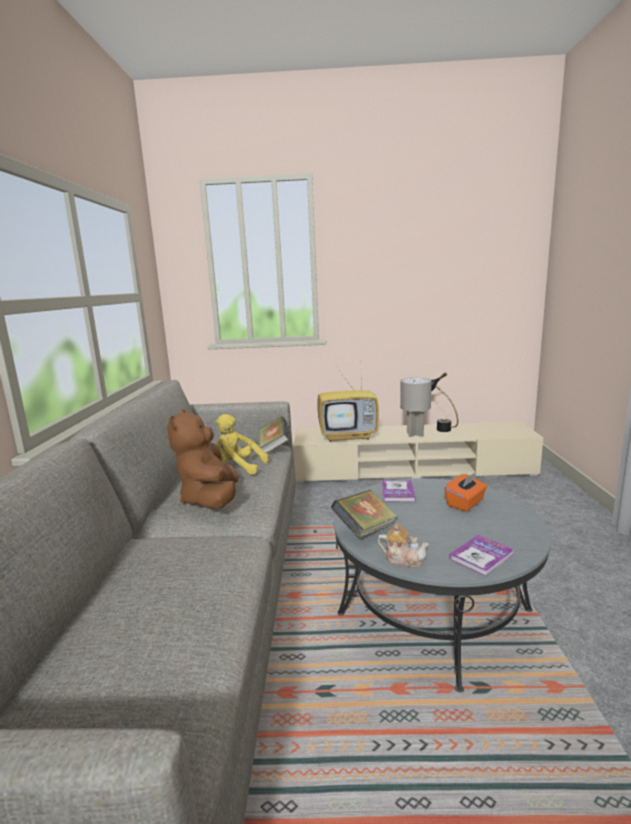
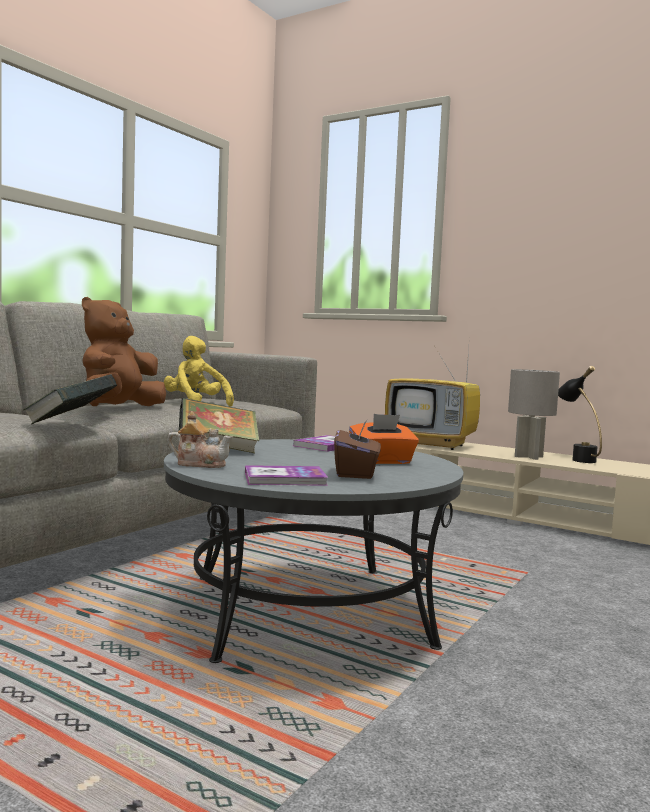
camera: 30 degrees right, 10 degrees down
book [259,417,289,454] -> book moved to [23,374,117,425]
teapot [378,523,429,568] -> teapot turned 45 degrees counterclockwise [167,411,233,468]
none -> brown tissue box [334,420,381,479]

